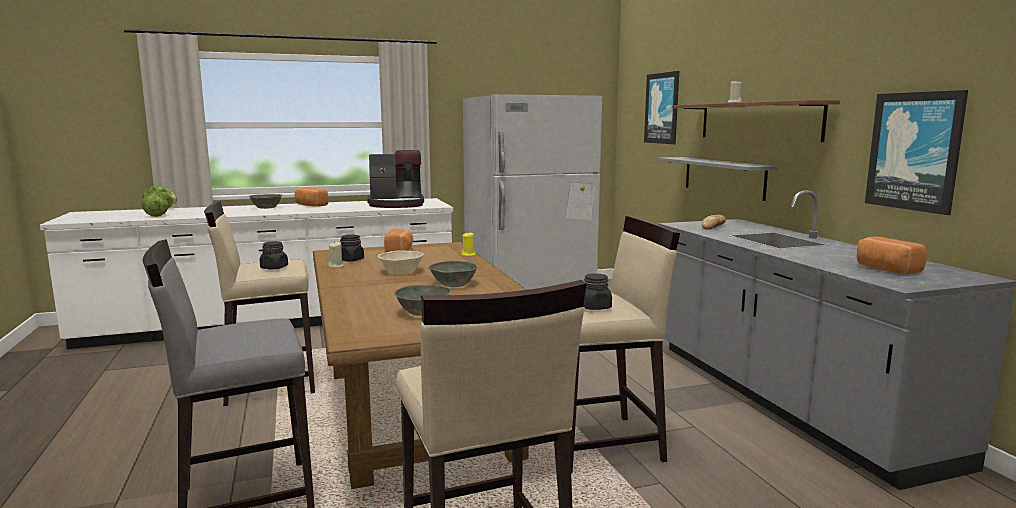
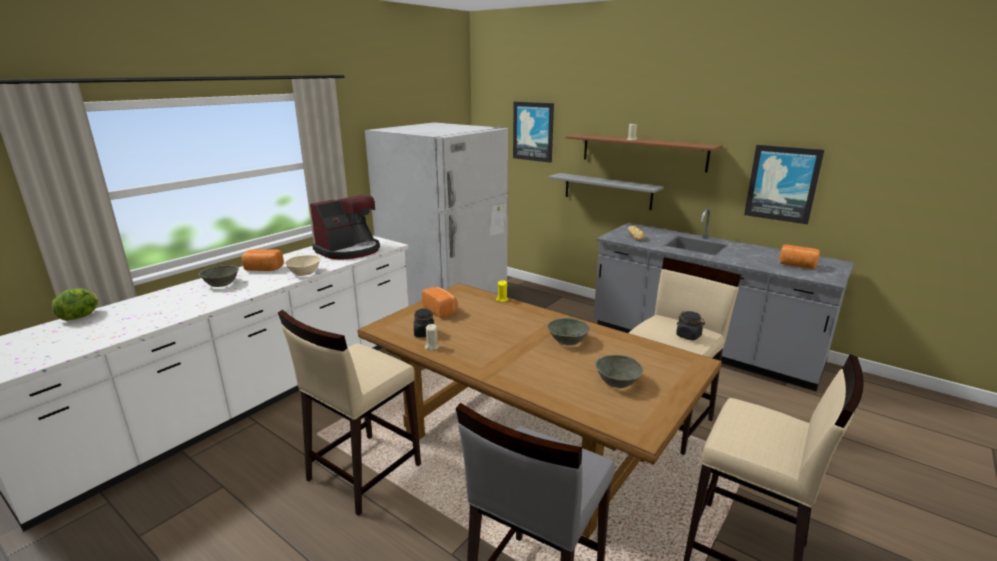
camera: 35 degrees left, 10 degrees up
lettuce [141,192,168,217] -> none
black jar [260,241,288,270] -> none
beige bowl [378,251,424,274] -> beige bowl moved to [285,255,321,276]

